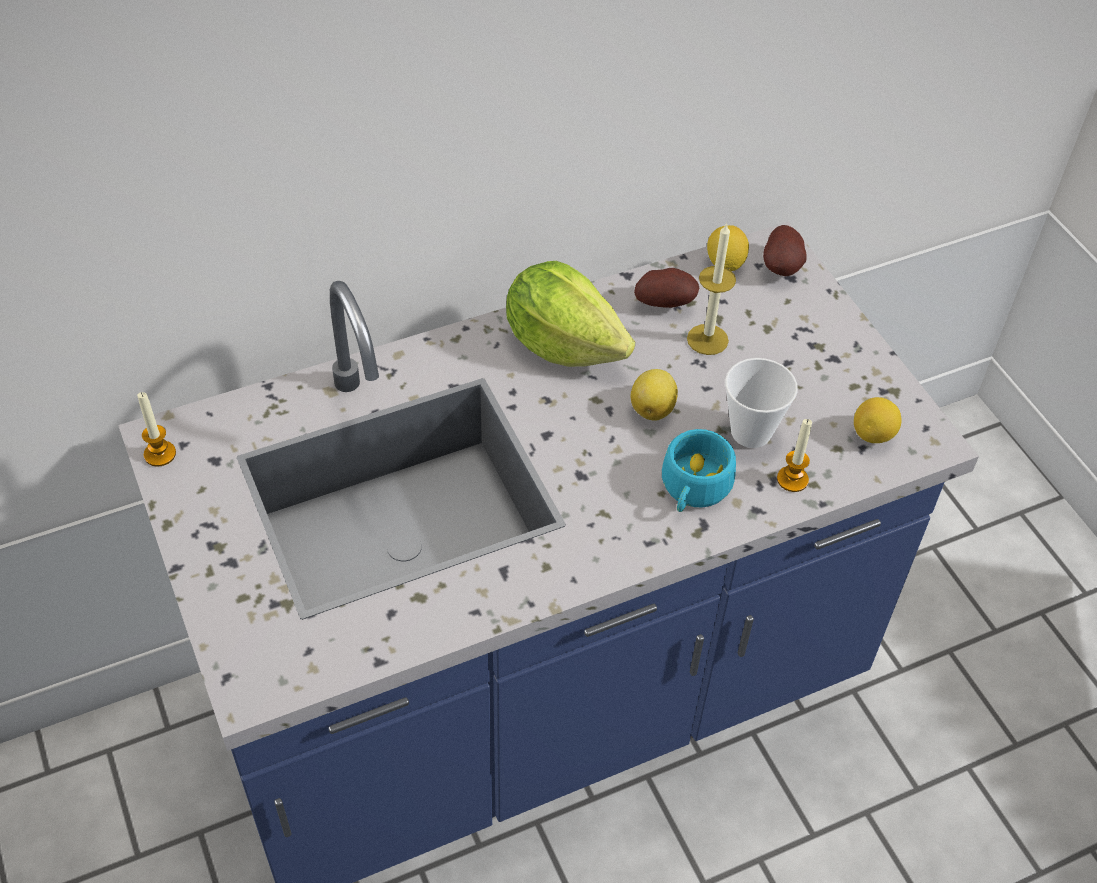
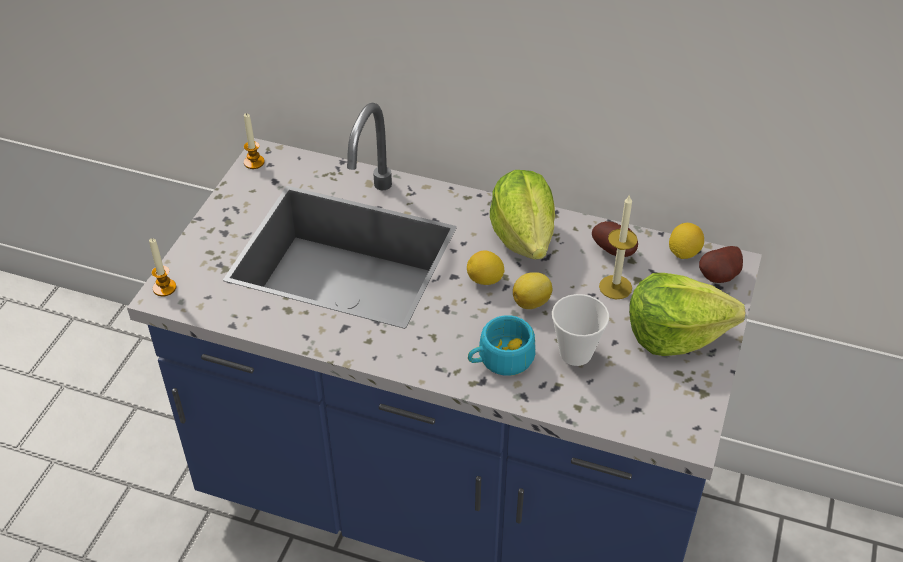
camera: 45 degrees right, 5 degrees down
candle [777,419,812,492] -> candle moved to [149,238,176,296]
lemon [854,397,902,443] -> lemon moved to [467,251,505,285]
none -> lettuce [629,273,746,356]

